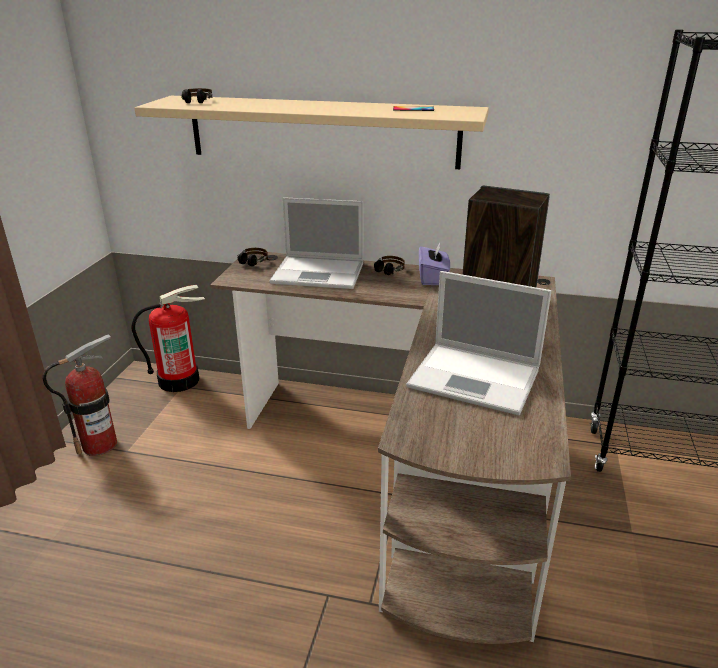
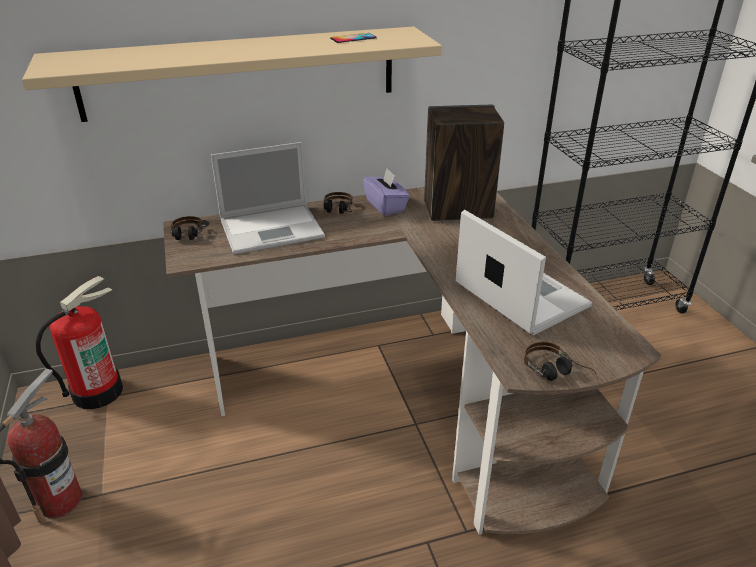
camera: 30 degrees left, 5 degrees up
headphones [181,88,213,103] -> headphones moved to [524,342,596,381]
laptop [406,271,552,416] -> laptop turned 120 degrees counterclockwise [456,210,592,335]

